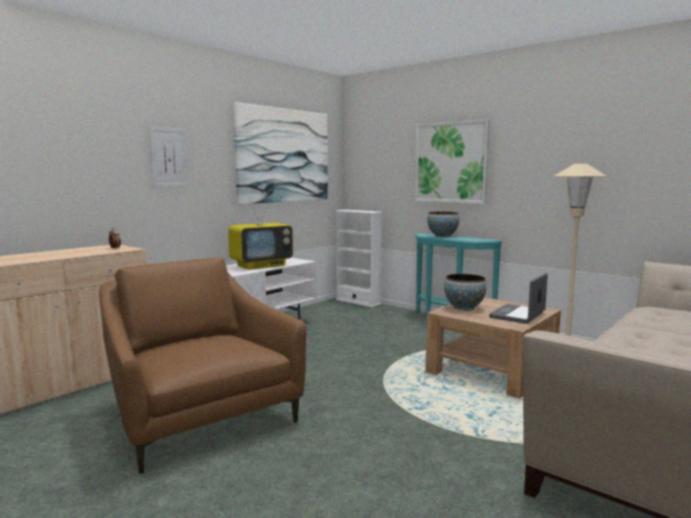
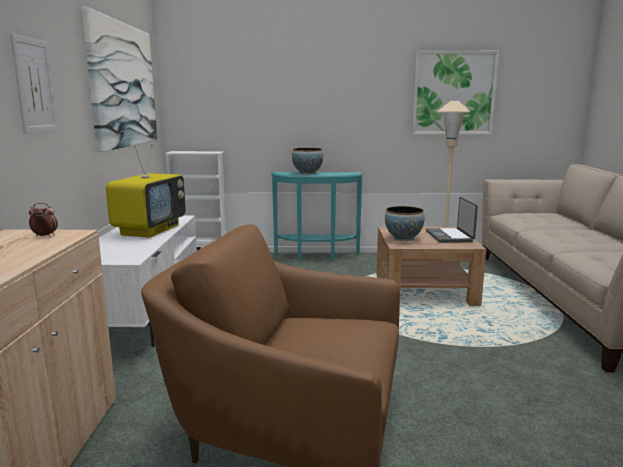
camera: 40 degrees left, 5 degrees up
picture [415,119,490,204] -> picture moved to [412,50,499,135]

